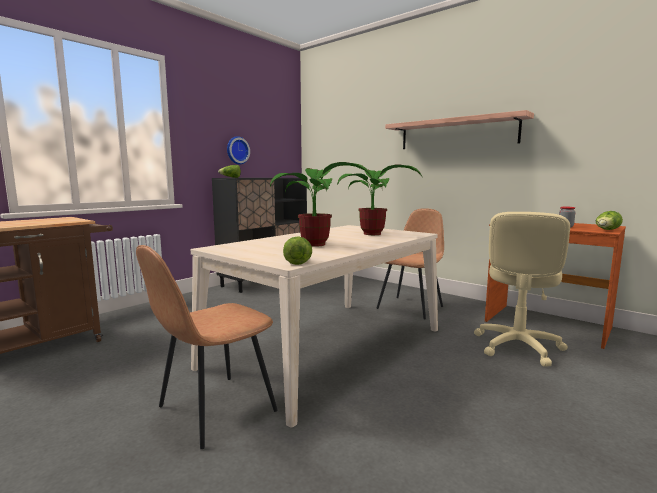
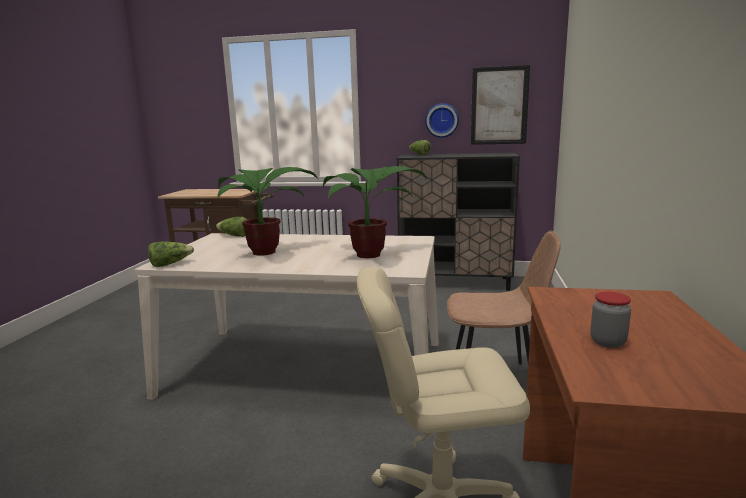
camera: 60 degrees right, 5 degrees up
brown chair [136,245,278,449] -> none
shelf [385,110,534,149] -> none
lettuce [596,211,623,230] -> lettuce moved to [216,217,247,237]
none -> picture [471,65,530,145]

